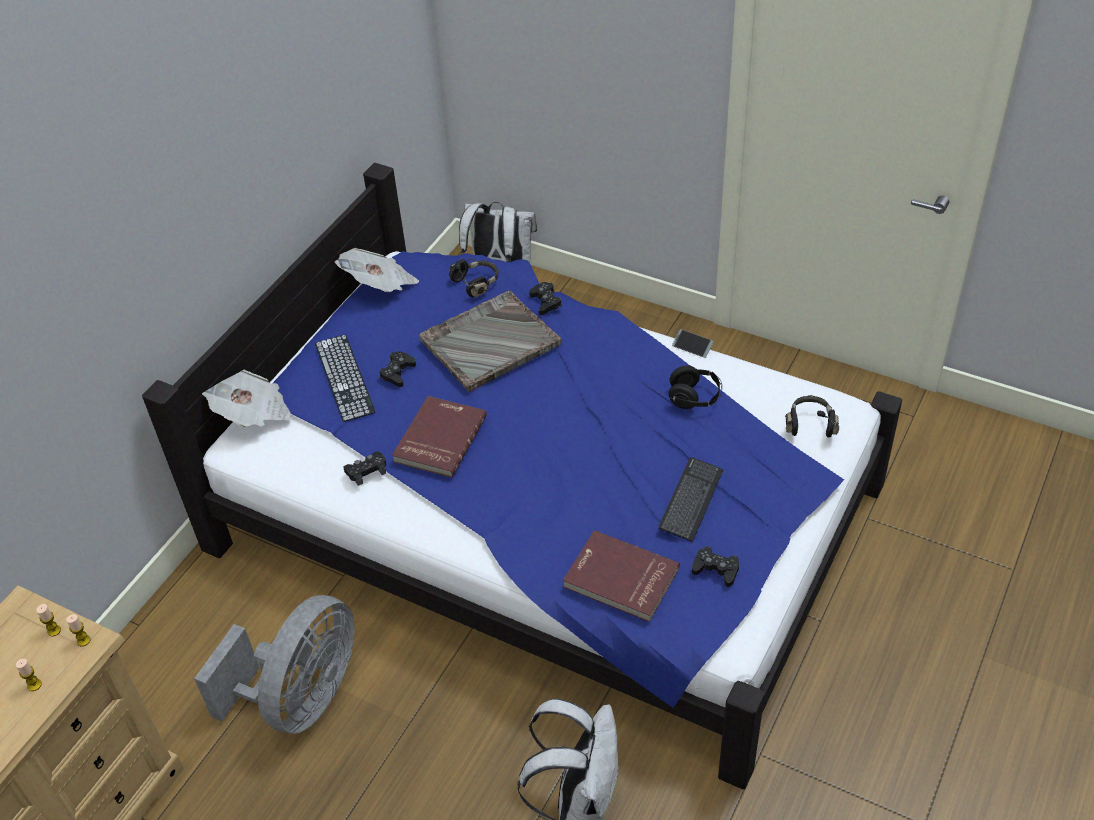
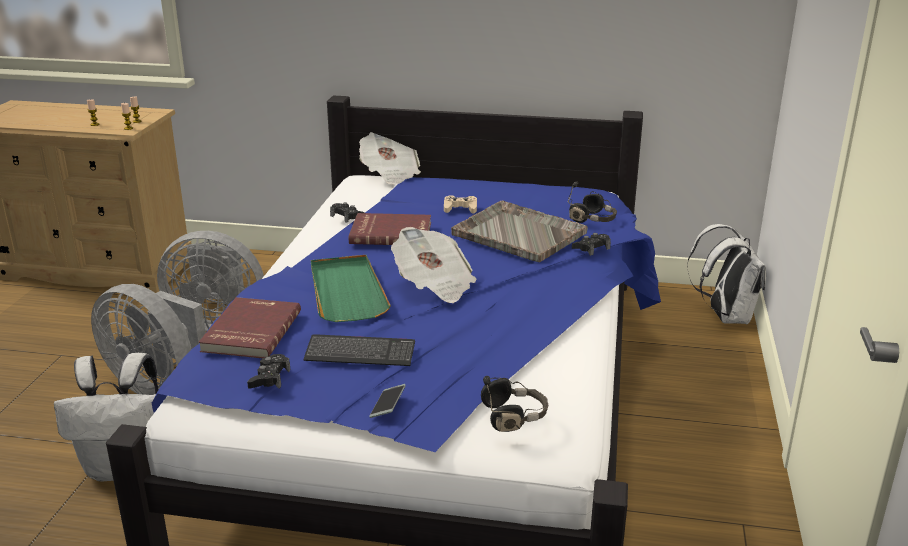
camera: 70 degrees right, 20 degrees down
keyboard [315,334,375,422] -> none
newspaper [335,248,419,292] -> newspaper moved to [391,227,477,303]
black game controller [379,351,416,387] -> beige game controller [444,195,477,214]
black headphones [669,365,722,409] -> none
phone [672,329,714,358] -> phone moved to [369,384,406,418]
none -> grey fan [91,284,206,395]
none -> green tray [311,255,391,322]

